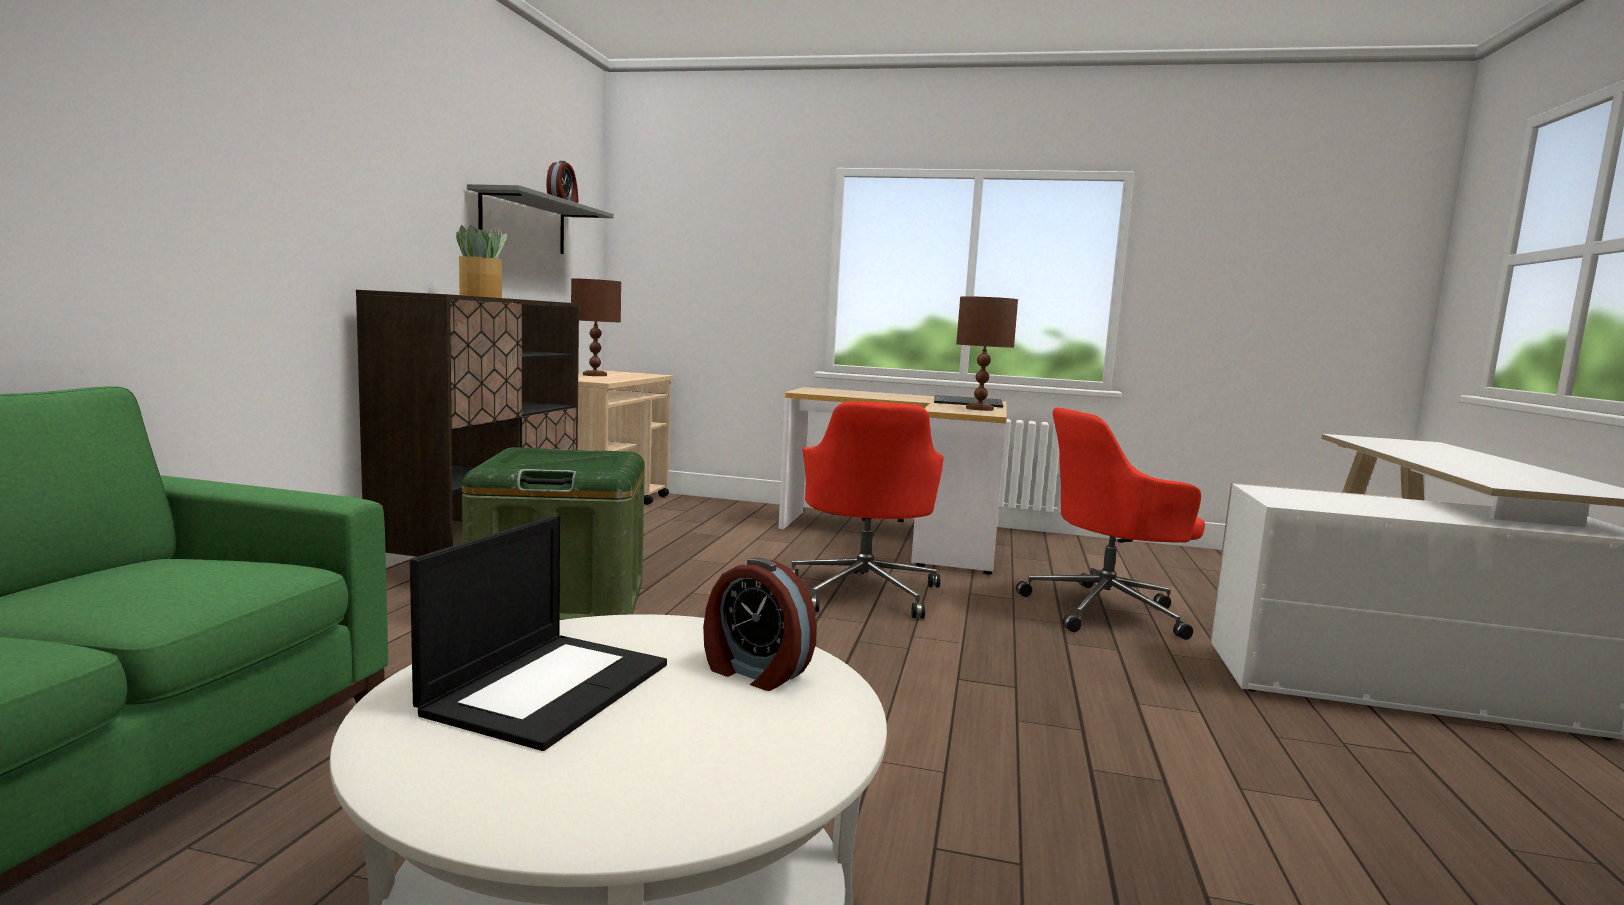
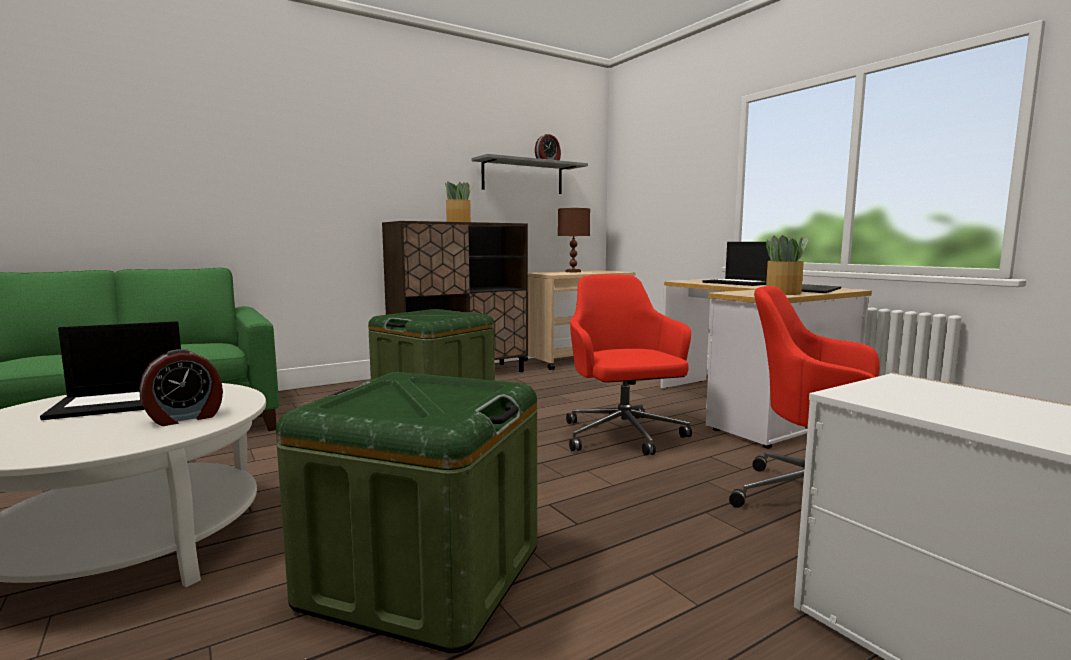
camera: 45 degrees right, 0 degrees up
alarm clock [703,557,817,691] -> alarm clock turned 120 degrees counterclockwise [139,349,223,426]
red office chair [790,401,944,619] -> red office chair turned 120 degrees clockwise [566,274,692,456]
brown table lamp [956,296,1018,411] -> potted plant [766,235,808,295]
none -> green storage box [276,372,537,653]
none -> laptop [702,242,771,286]

